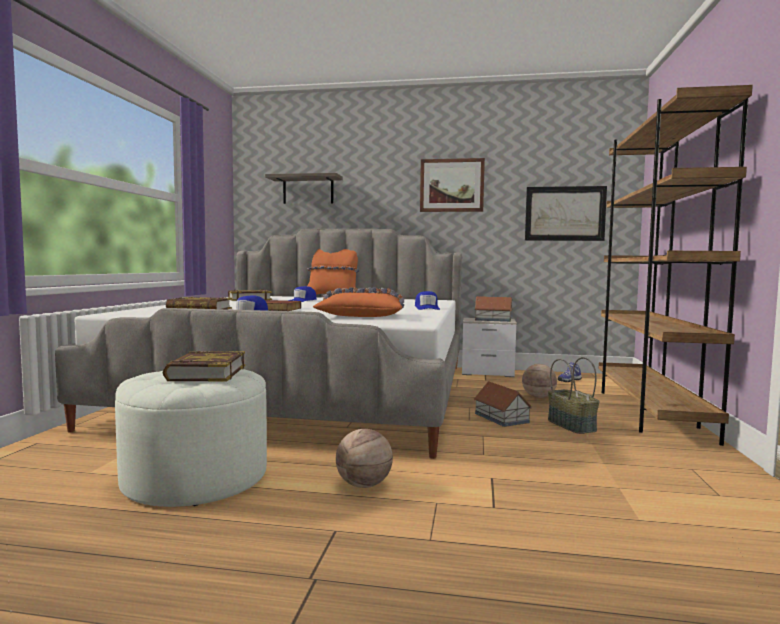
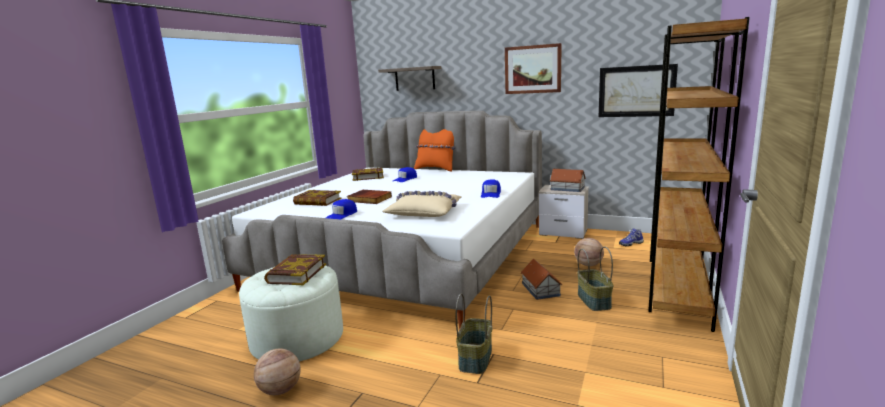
camera: 15 degrees right, 10 degrees up
orange pillow [313,287,404,317] -> beige pillow [382,191,462,217]
basketball [336,429,393,488] -> basketball moved to [254,349,301,395]
none -> basket [456,293,492,374]

